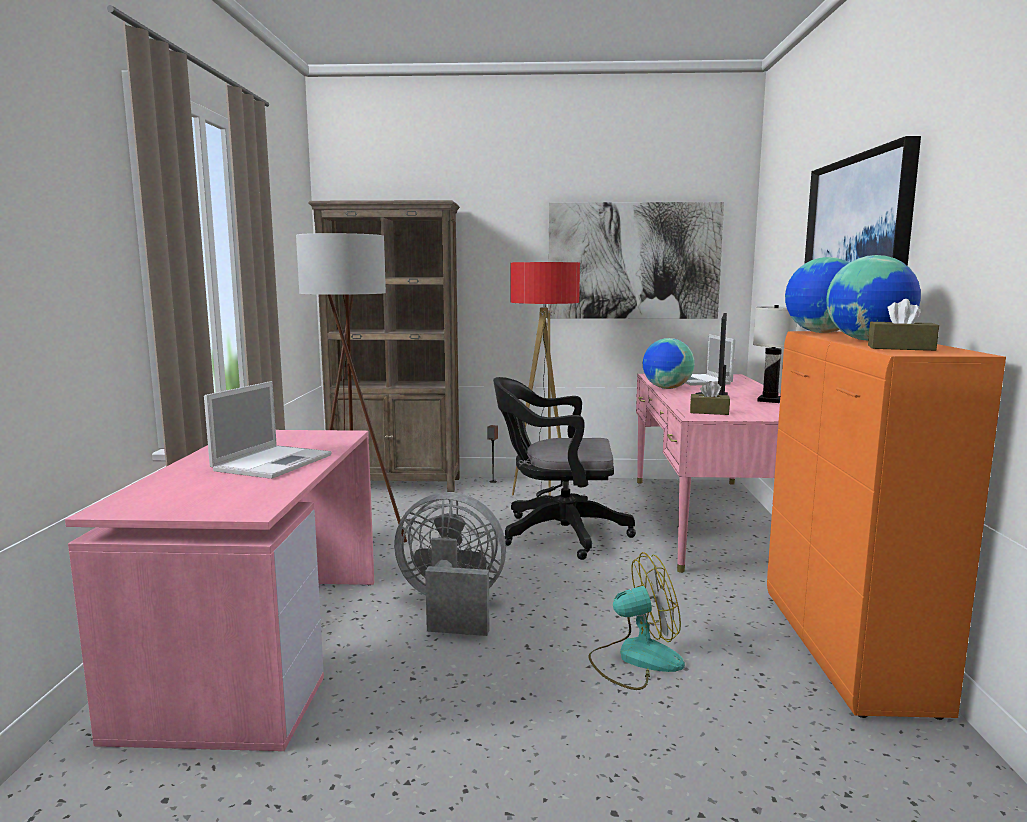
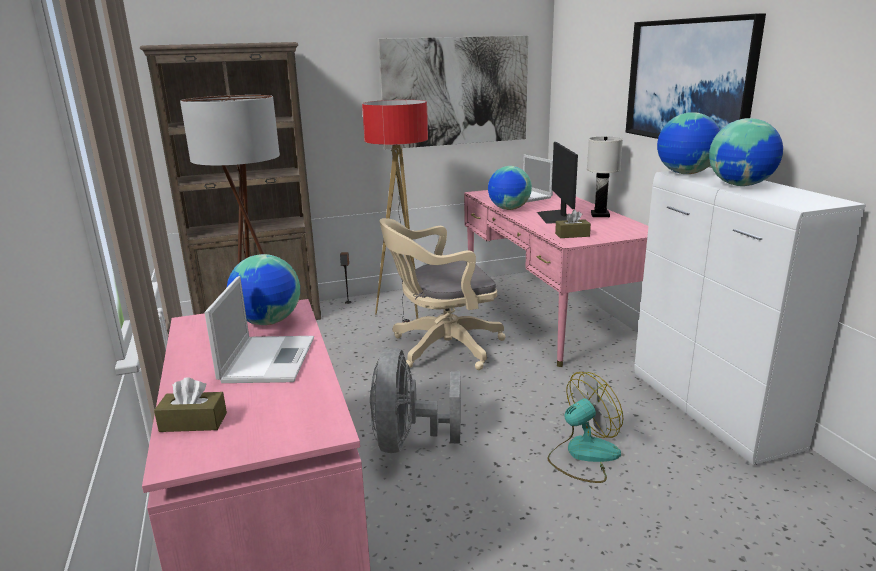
camera: 20 degrees left, 10 degrees up
grey fan [394,492,506,636] -> grey fan turned 75 degrees counterclockwise [370,348,461,453]
black office chair [493,377,636,560] -> beige office chair [379,218,506,370]
orange cabinet [767,331,1006,720] -> white cabinet [634,167,866,465]
brown tissue box [868,299,939,351] -> brown tissue box moved to [154,377,227,432]
none -> globe [227,254,300,325]

